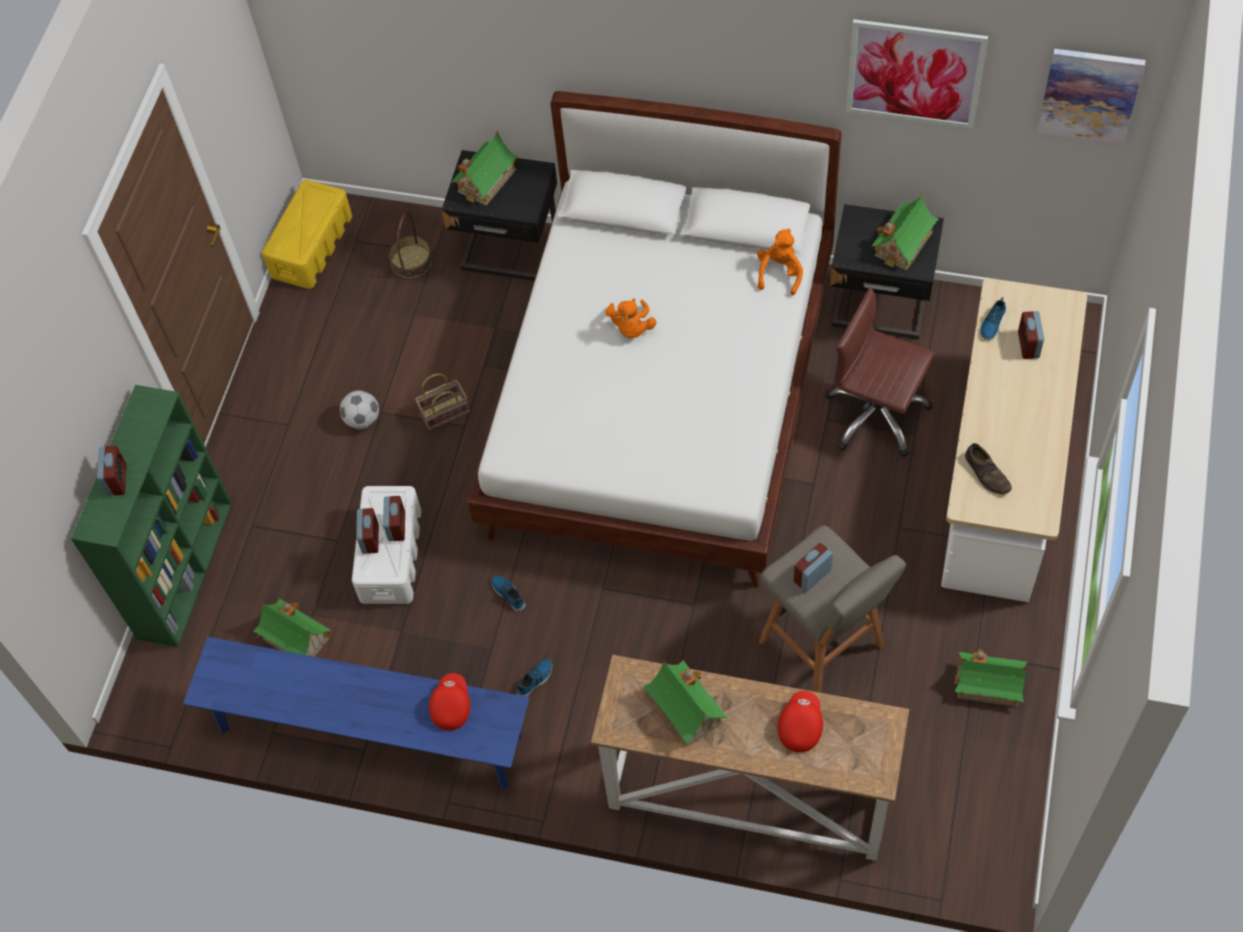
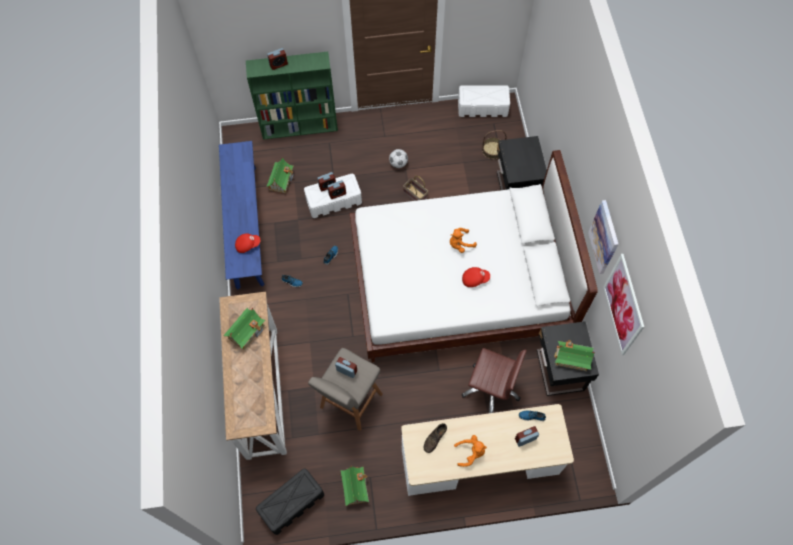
camera: 65 degrees right, 5 degrees up
yellow storage box [262,180,352,289] -> white storage box [458,85,510,117]
toy house [451,131,518,206] -> none
orange plush toy [757,228,803,295] -> orange plush toy moved to [454,435,487,467]
red cap [778,691,823,752] -> red cap moved to [462,267,490,287]
brown office chair [825,288,935,457] -> brown office chair turned 105 degrees clockwise [462,348,527,413]
picture [1037,48,1146,144] -> picture moved to [588,200,619,274]
none -> black storage box [256,469,324,535]

